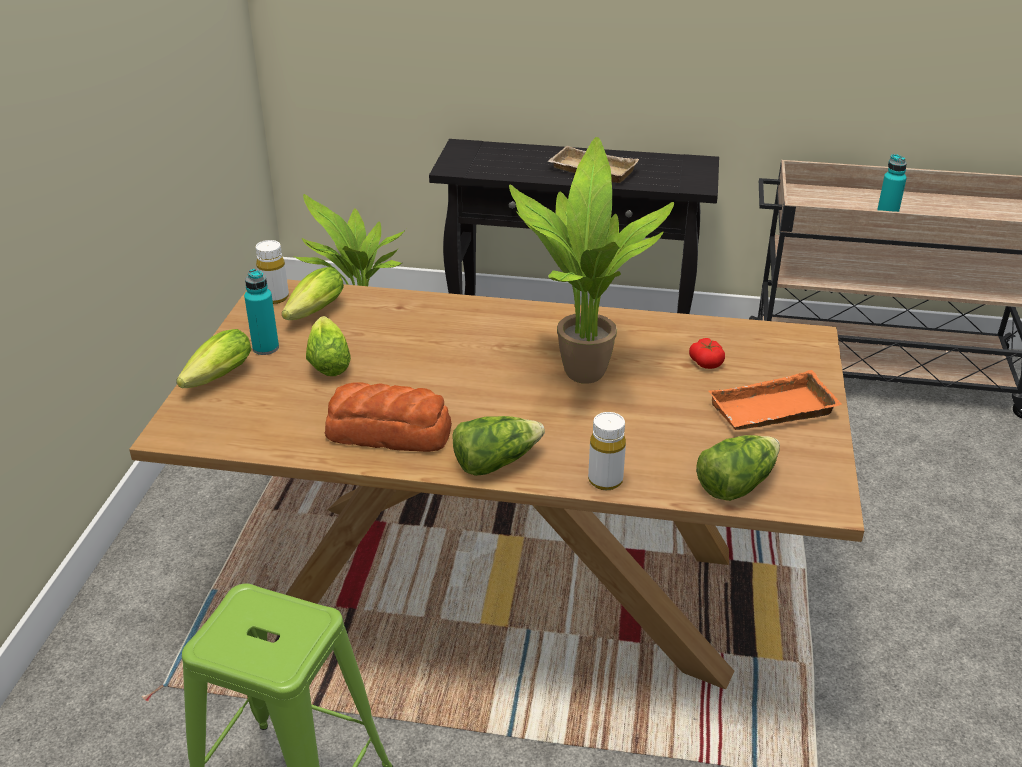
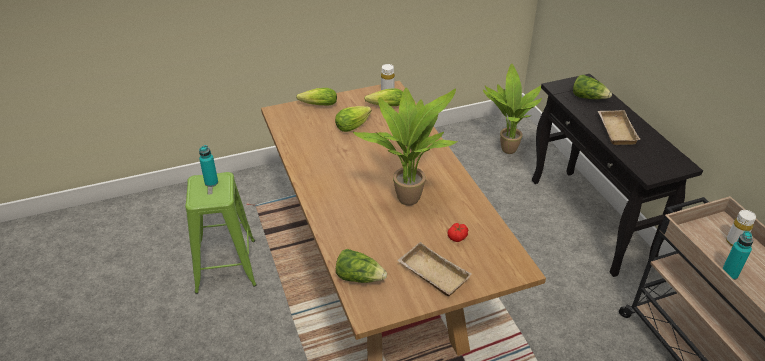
camera: 60 degrees right, 5 degrees up
turquoise bottle [244,269,279,355] -> turquoise bottle moved to [199,145,218,187]
bread [325,383,452,452] -> none
lettuce [452,416,545,476] -> lettuce moved to [573,75,612,99]
white bottle [588,412,626,490] -> white bottle moved to [726,210,756,246]
orange tray [709,370,841,430] -> beige tray [397,242,472,296]

